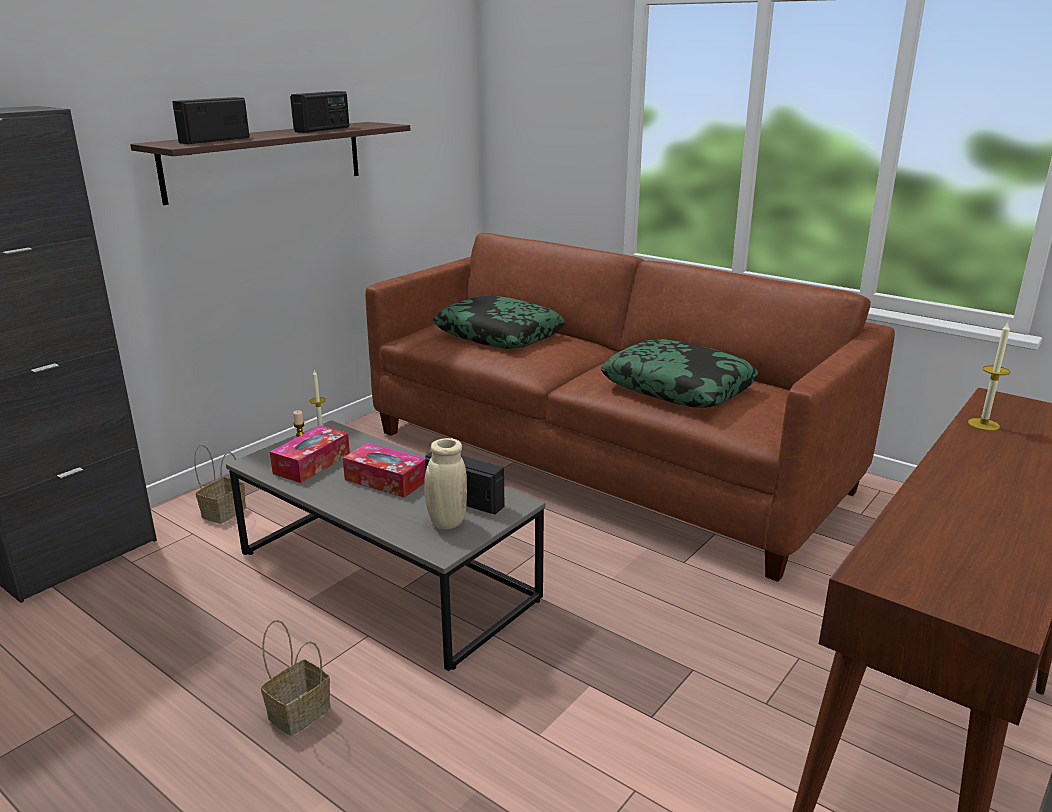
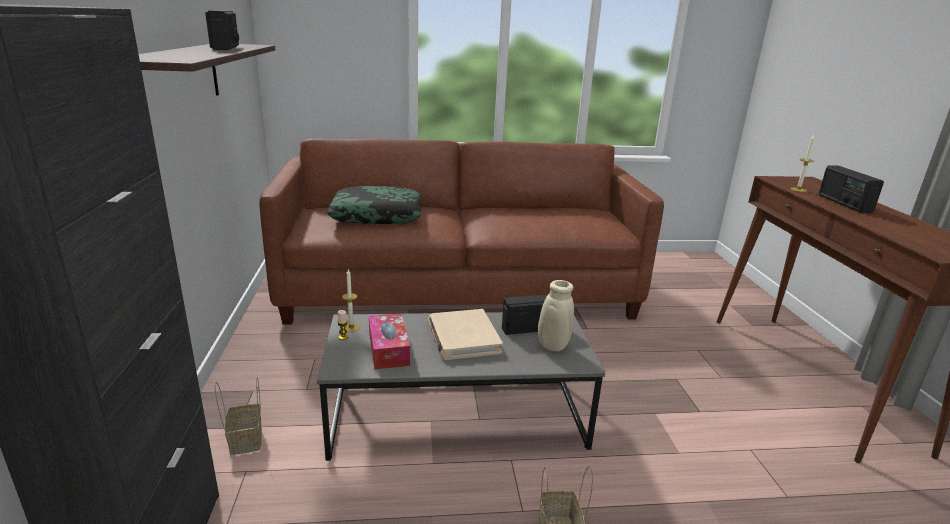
camera: 45 degrees left, 0 degrees up
radio [172,97,249,144] -> radio moved to [819,165,884,213]
tissue box [343,443,426,498] -> beige book [428,309,503,360]
pillow [601,339,759,408] -> none

